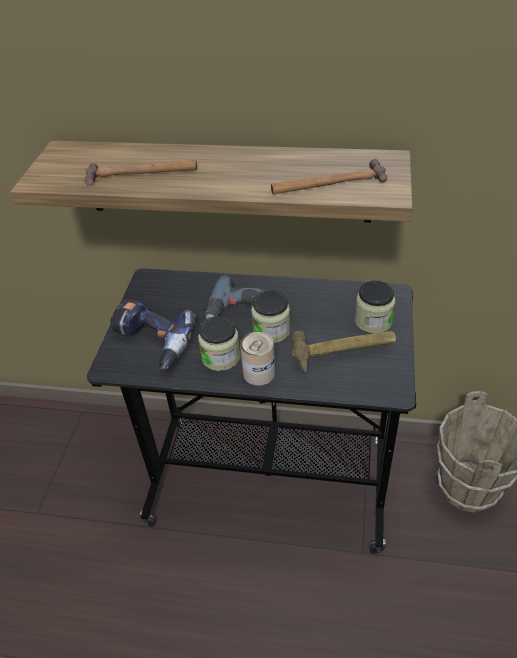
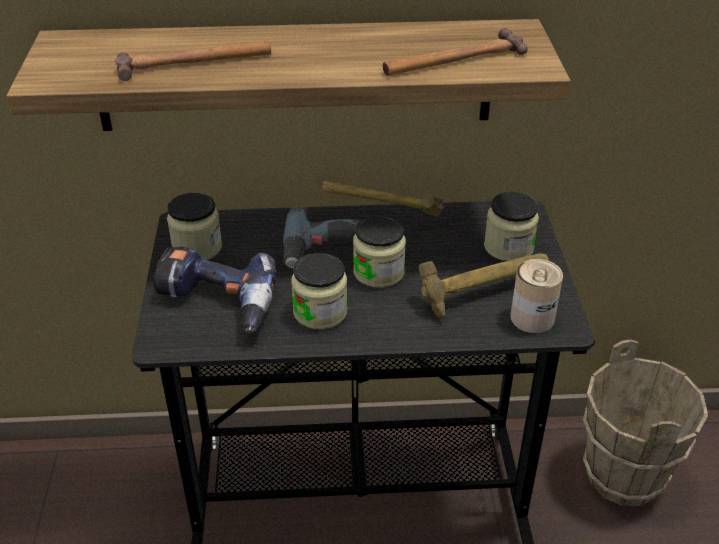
camera: 15 degrees left, 5 degrees down
can [240,332,275,386] -> can moved to [511,259,563,333]
none -> jar [167,193,222,260]
none -> hammer [321,181,444,217]

